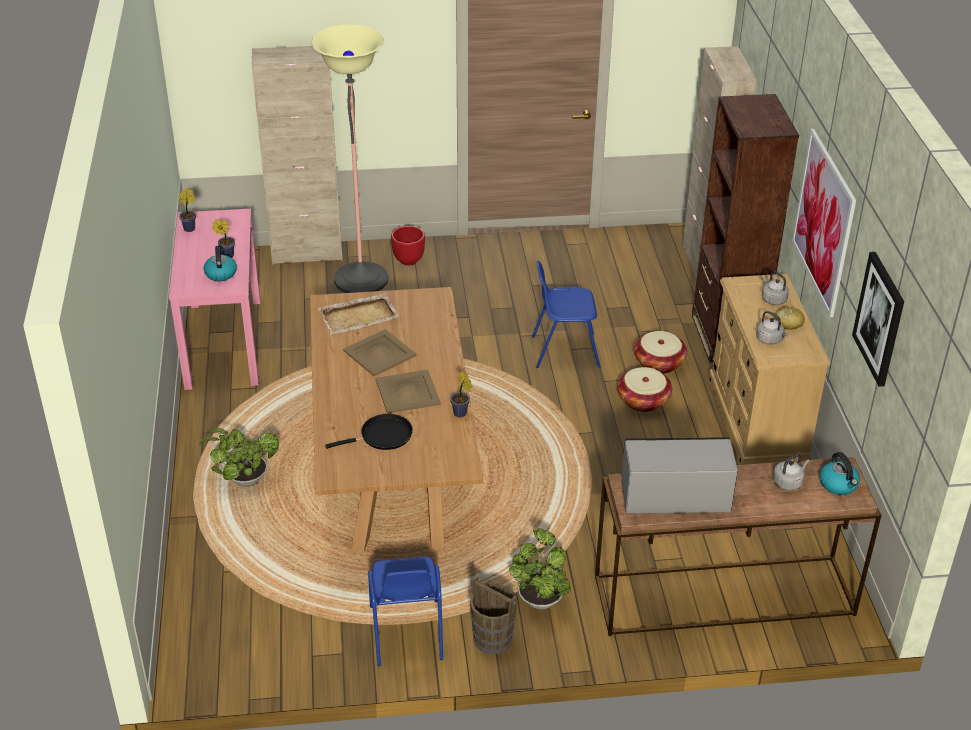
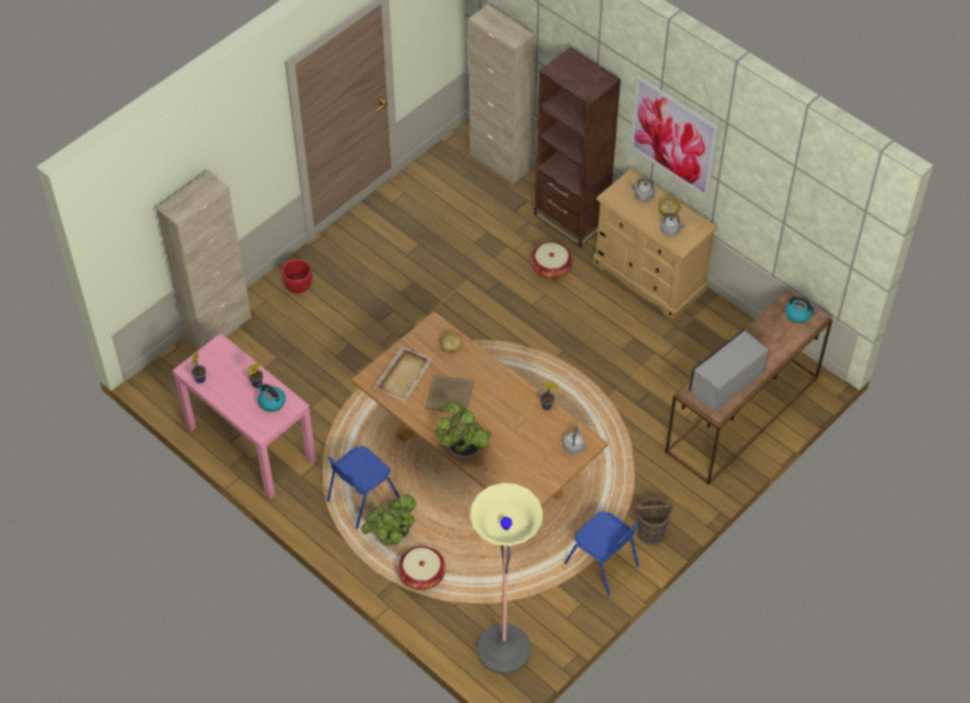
camera: 40 degrees left, 15 degrees up
floor lamp [311,24,388,293] -> floor lamp moved to [470,483,543,674]
black frying pan [325,414,413,450] -> none
beige tray [376,369,441,414] -> none
potted plant [509,528,571,610] -> potted plant moved to [435,403,491,458]
blue chair [532,261,600,368] -> blue chair moved to [327,446,400,529]
basket [617,367,672,412] -> basket moved to [398,546,446,590]
grey kettle [773,454,810,490] -> grey kettle moved to [563,426,585,454]
picture [852,252,904,387] -> none
none -> bread [440,332,463,352]

